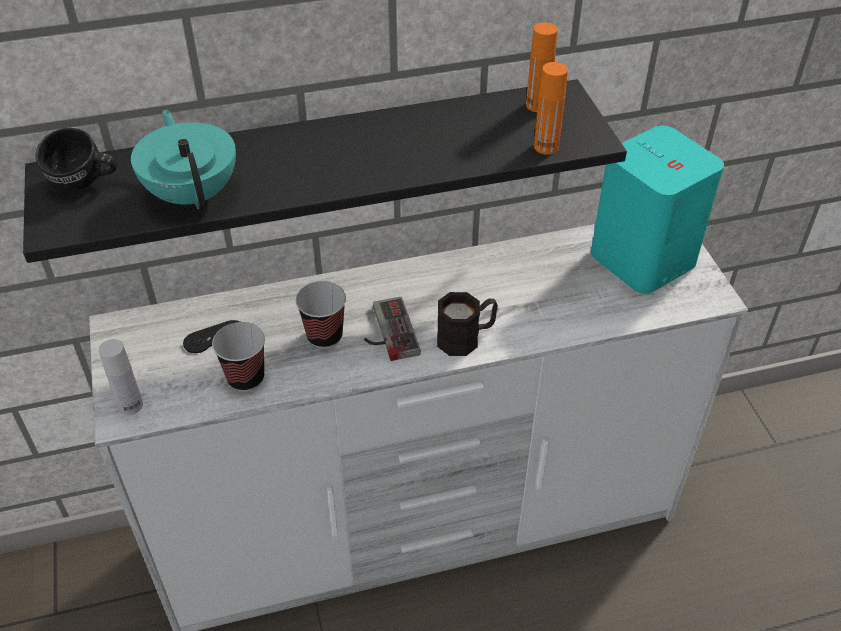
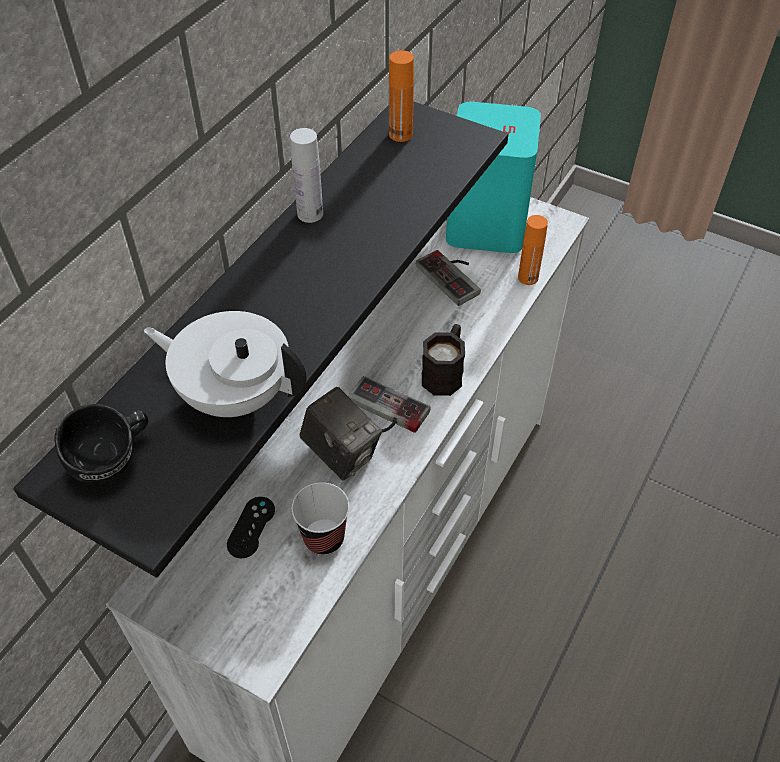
camera: 45 degrees left, 5 degrees up
white bottle [98,339,143,415] -> white bottle moved to [290,128,323,223]
turquoise teapot [131,110,236,209] -> white teapot [144,311,307,417]
cup [296,281,346,349] -> camera [300,387,382,481]
orange bottle [534,62,568,155] -> orange bottle moved to [518,215,548,285]
none -> game controller [416,250,481,306]

